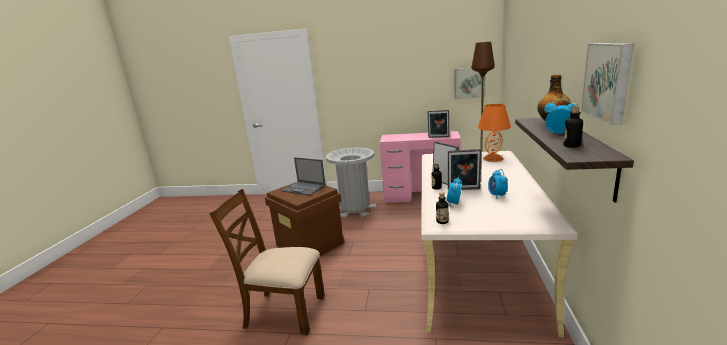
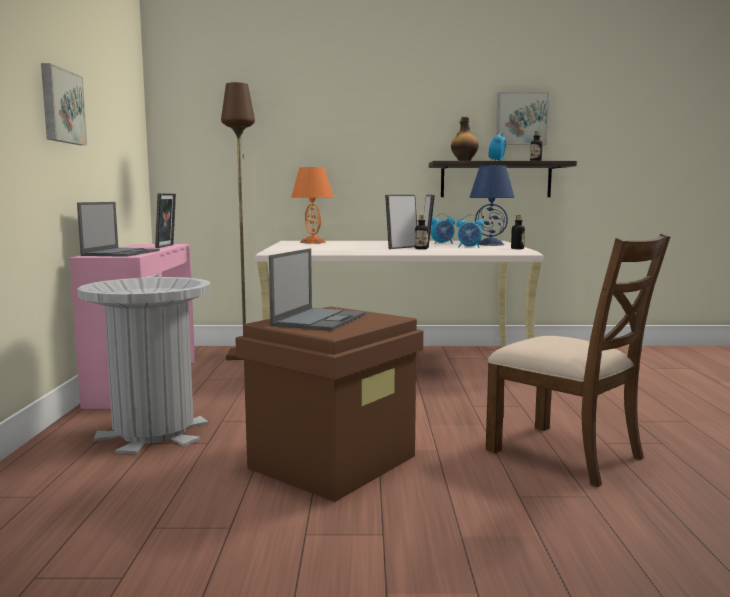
camera: 100 degrees left, 10 degrees down
brown chair [210,189,325,335] -> brown chair turned 45 degrees counterclockwise [486,234,671,487]
picture [454,68,486,99] -> picture moved to [41,63,87,145]
none -> laptop [77,202,160,257]
none -> blue table lamp [469,166,515,246]

